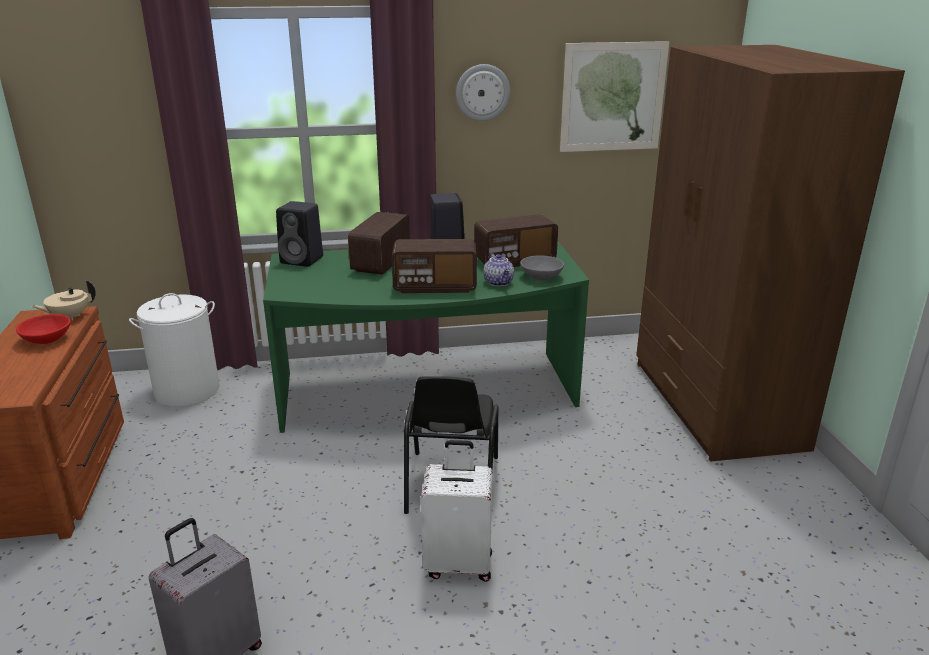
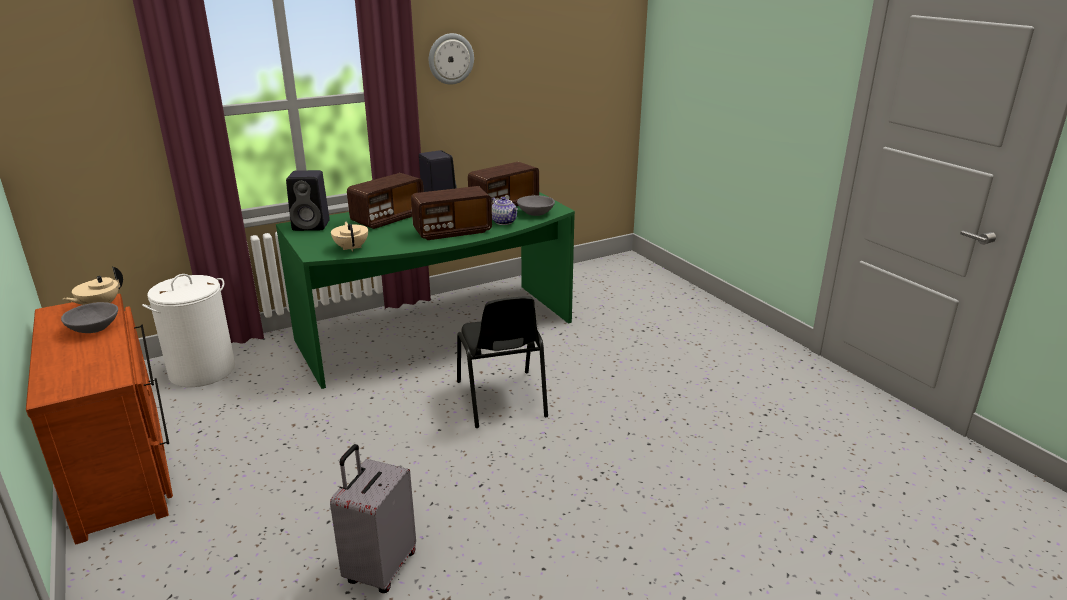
camera: 20 degrees left, 0 degrees up
red bowl [16,314,71,344] -> grey bowl [61,302,118,333]
radio [348,212,410,275] -> radio turned 135 degrees counterclockwise [347,173,424,229]
white suitcase [421,440,492,582] -> none
picture [560,41,669,152] -> none
brown wardrobe [636,45,905,462] -> none
none -> beige teapot [331,222,368,252]

